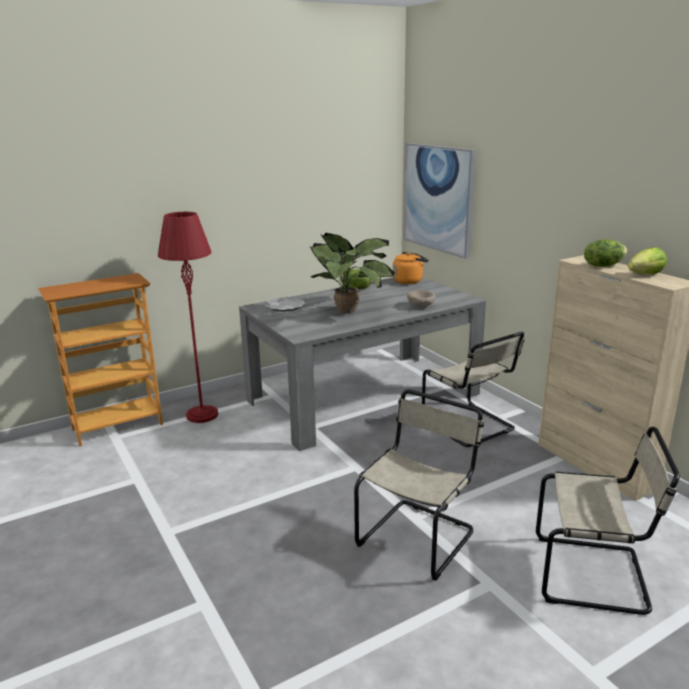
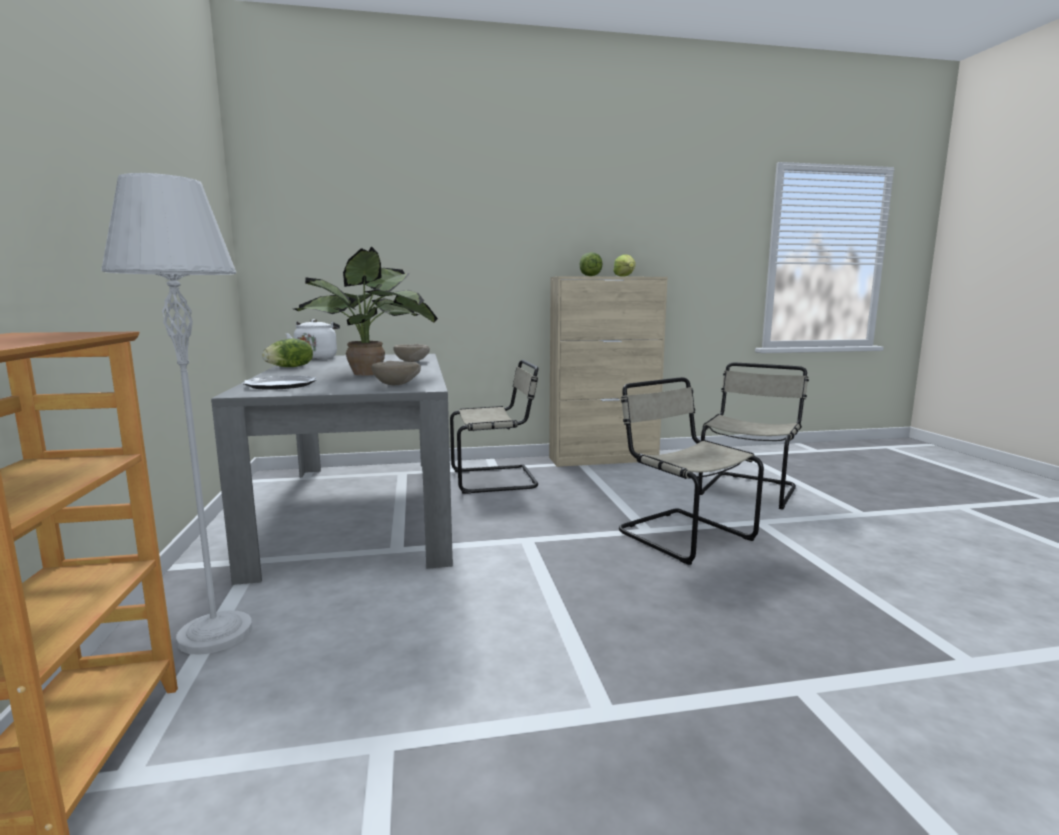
camera: 70 degrees left, 10 degrees down
red floor lamp [158,212,218,423] -> grey floor lamp [101,173,252,655]
orange kettle [393,252,429,284] -> white kettle [286,319,340,360]
picture [404,143,476,259] -> none
none -> beige bowl [371,361,421,385]

